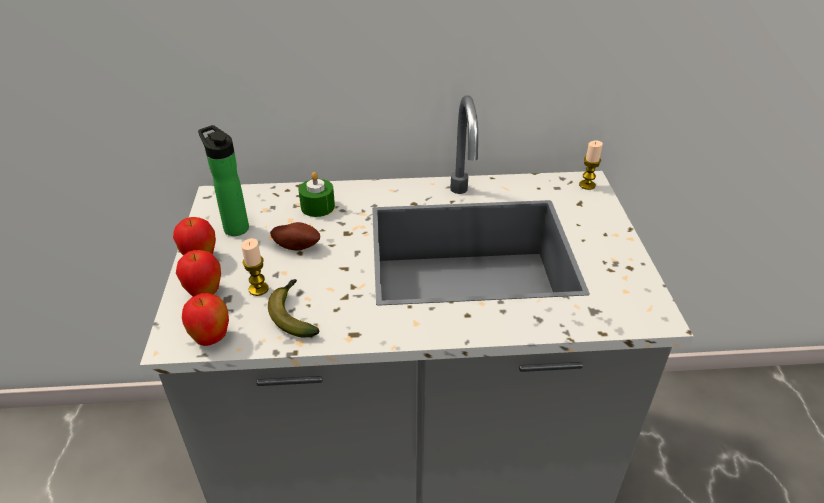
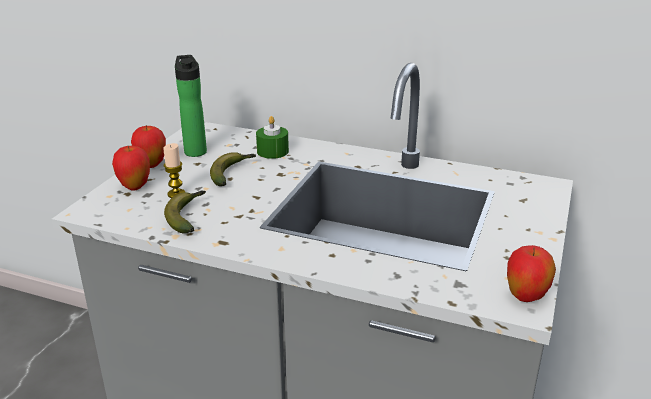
camera: 25 degrees right, 10 degrees down
apple [182,293,229,346] -> apple moved to [507,245,556,302]
potato [270,222,320,250] -> banana [210,152,256,186]
candle [579,141,603,190] -> none

